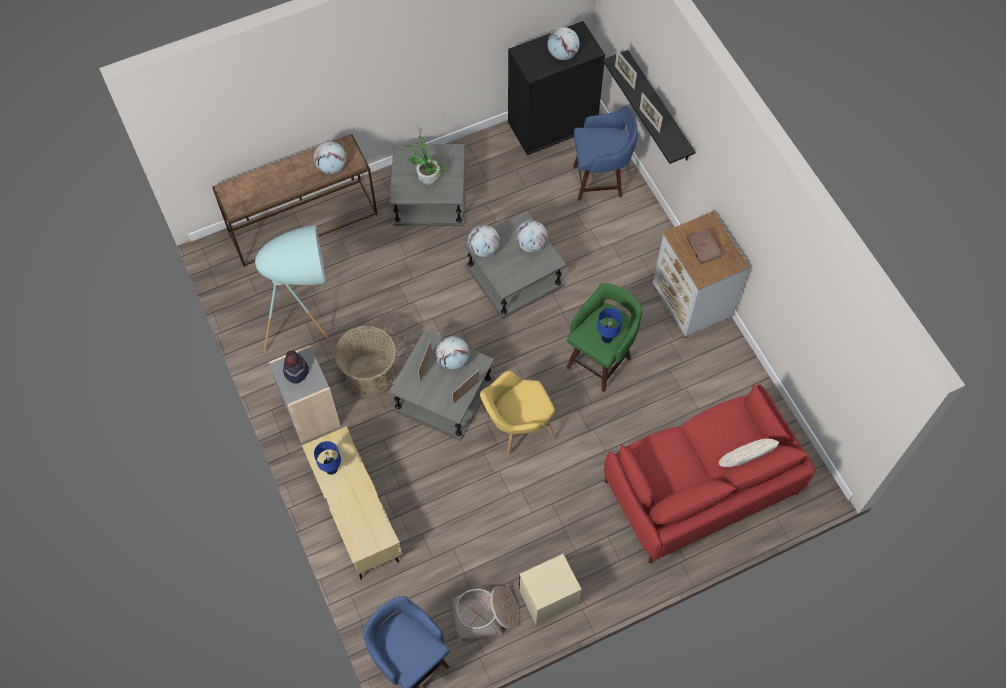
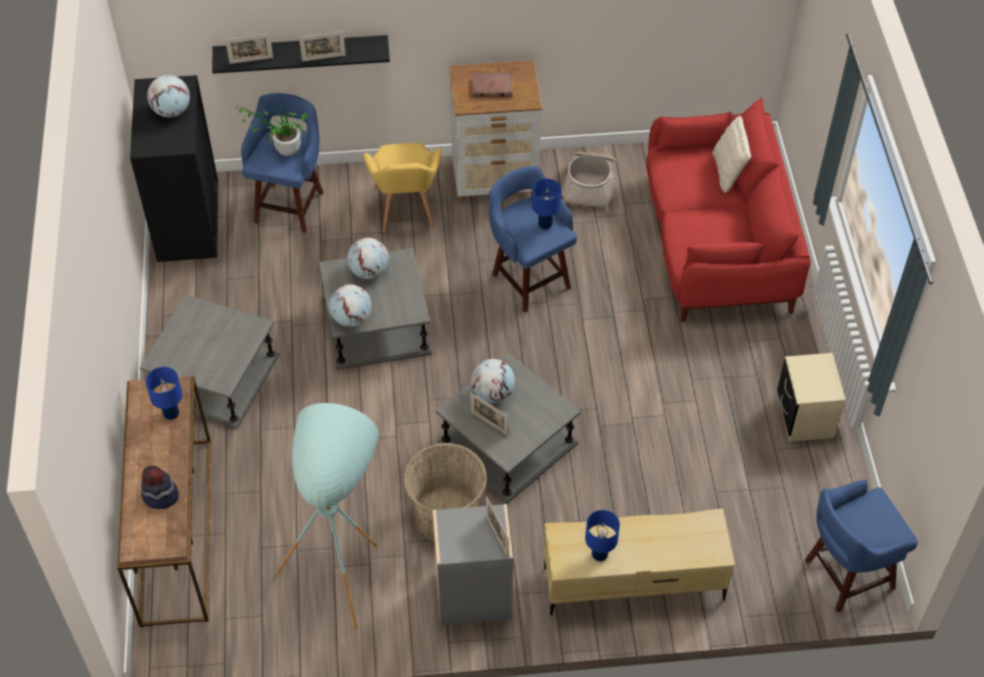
camera: 70 degrees left, 10 degrees down
hat [283,351,309,384] -> hat moved to [141,466,179,509]
globe [313,141,346,174] -> blue table lamp [145,367,182,420]
potted plant [404,125,445,185] -> potted plant moved to [232,97,310,156]
basket [451,586,519,642] -> basket moved to [563,152,616,212]
picture frame [452,370,479,404] -> picture frame moved to [486,496,509,557]
yellow armchair [480,371,556,456] -> yellow armchair moved to [363,143,442,232]
green stool [566,283,642,392] -> blue stool [489,166,577,313]

